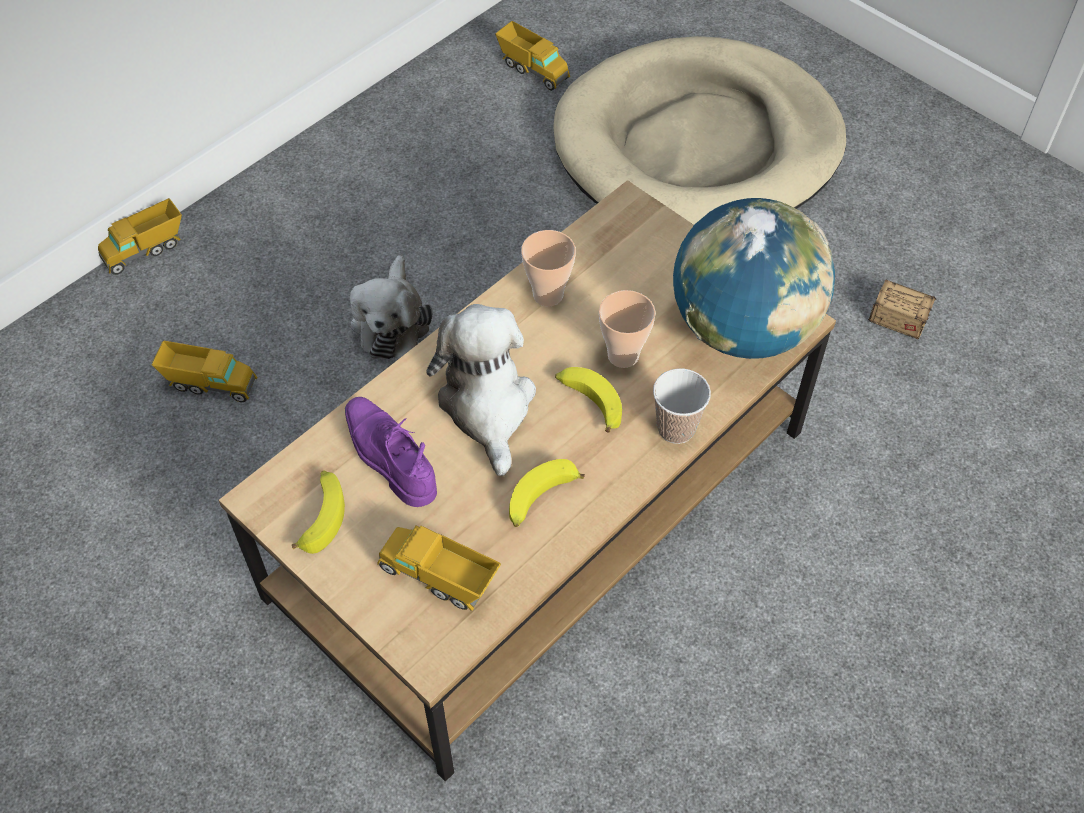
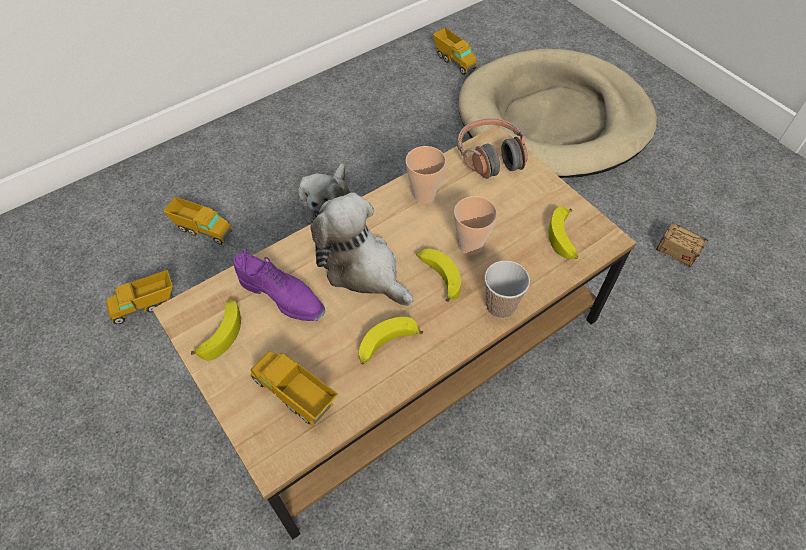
camera: 10 degrees right, 0 degrees up
toy truck [98,198,182,275] -> toy truck moved to [106,270,173,324]
purple shoe [345,397,437,507] -> purple shoe turned 150 degrees clockwise [233,248,325,321]
plush toy [426,304,536,476] -> plush toy turned 45 degrees counterclockwise [311,193,414,306]
globe [673,198,835,359] -> banana [548,206,578,259]
none -> headphones [457,118,527,179]

